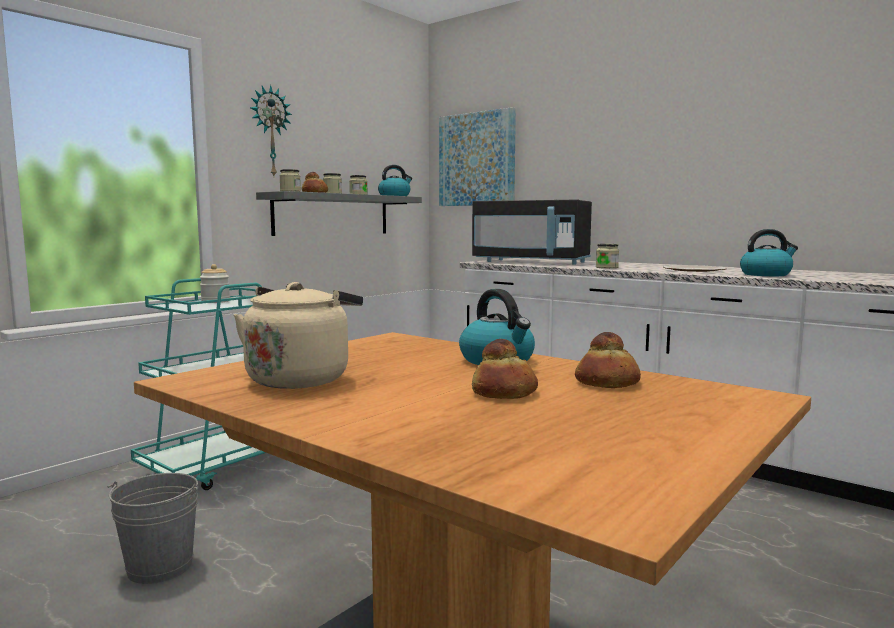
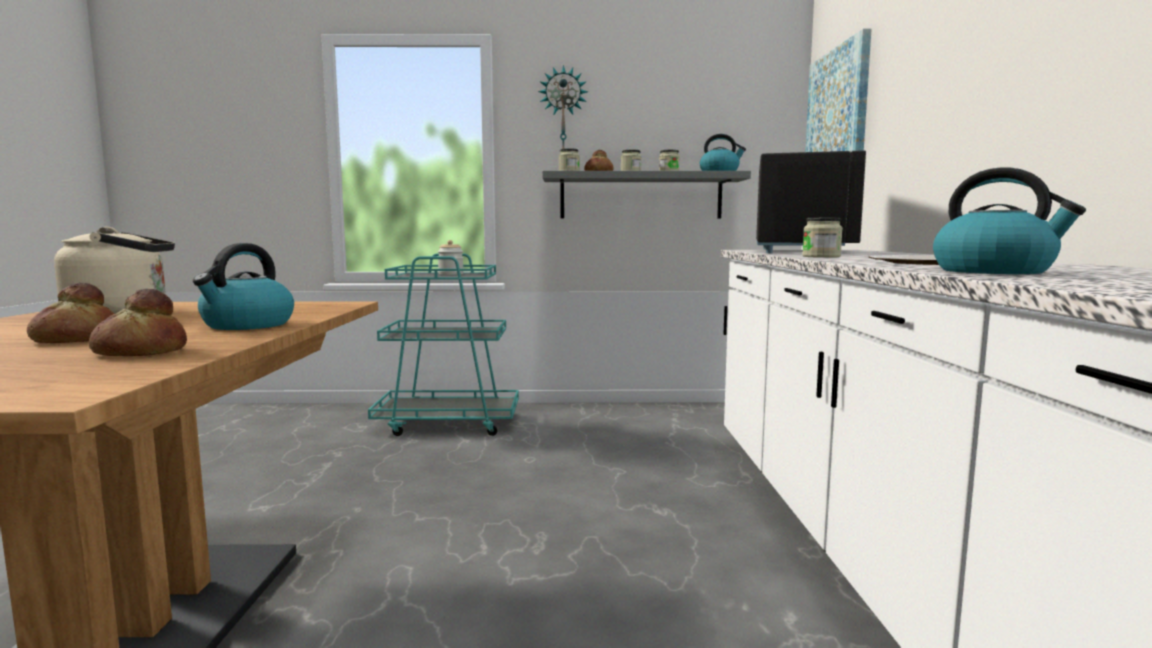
camera: 50 degrees right, 0 degrees up
grey bucket [107,473,198,584] -> none
black microwave [472,200,592,264] -> black microwave turned 150 degrees counterclockwise [756,150,866,253]

